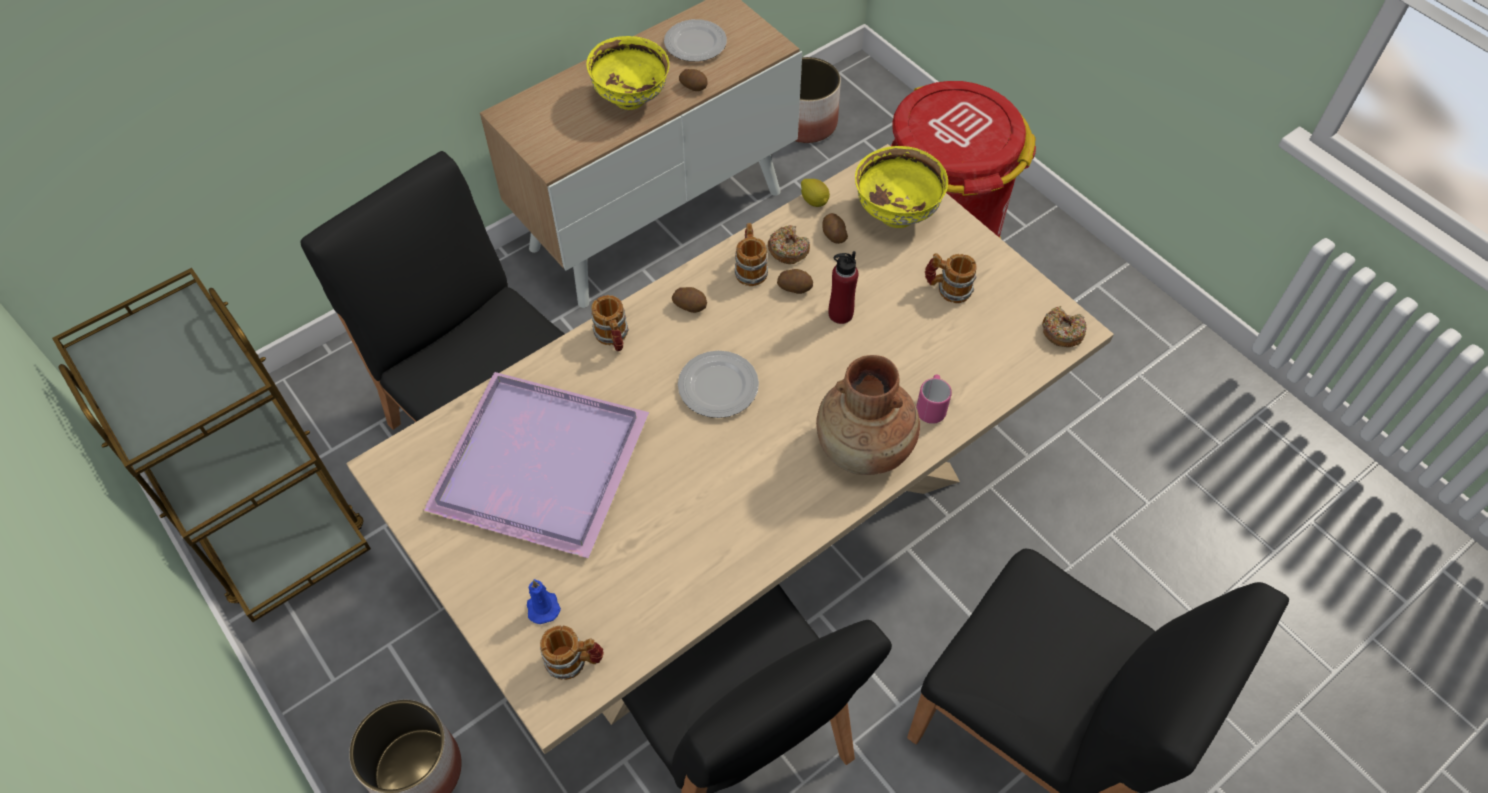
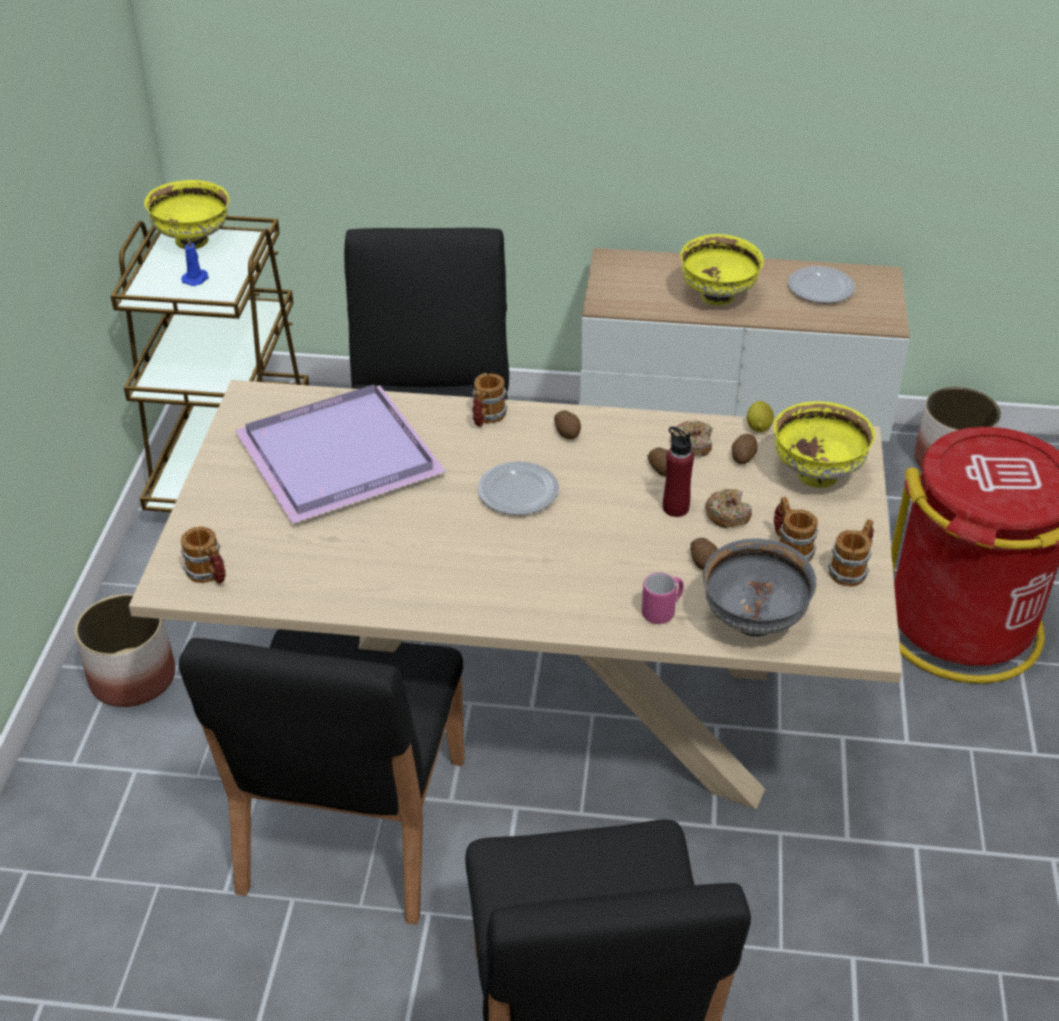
camera: 45 degrees right, 15 degrees down
blue candle [527,579,561,624] -> blue candle moved to [181,237,209,286]
potato [679,69,708,91] -> potato moved to [690,538,718,570]
mug [735,223,768,286] -> mug moved to [828,519,874,587]
brown vase [816,355,920,475] -> none
donut [1042,306,1086,347] -> donut moved to [705,489,752,528]
none -> yellow bowl [144,180,229,249]
none -> grey bowl [703,538,817,637]

